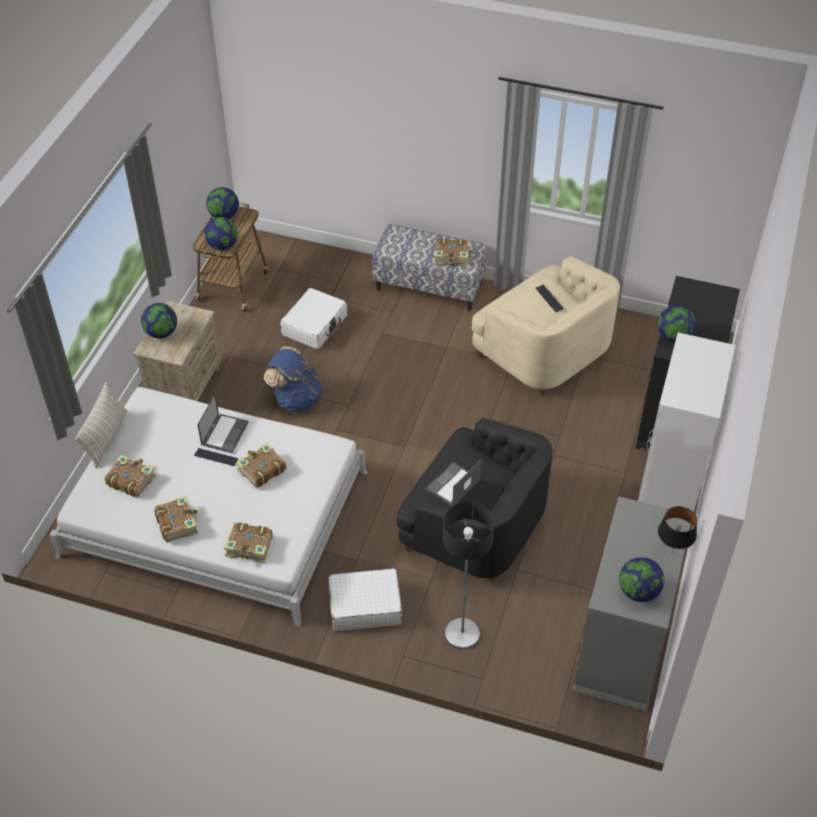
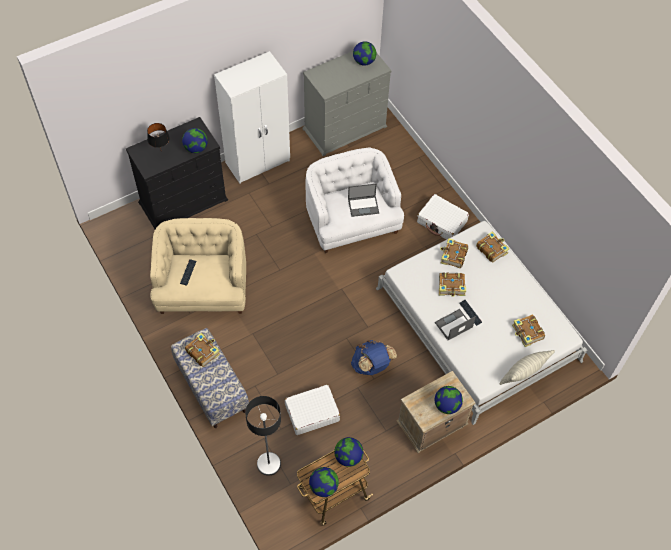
camera: 140 degrees left, 10 degrees up
book [154,496,199,542] -> book moved to [440,238,468,268]
black armchair [396,418,552,582] -> white armchair [306,147,404,253]
floor lamp [443,502,494,649] -> floor lamp moved to [245,396,281,476]
black table lamp [658,506,697,552] -> black table lamp moved to [147,123,170,149]

